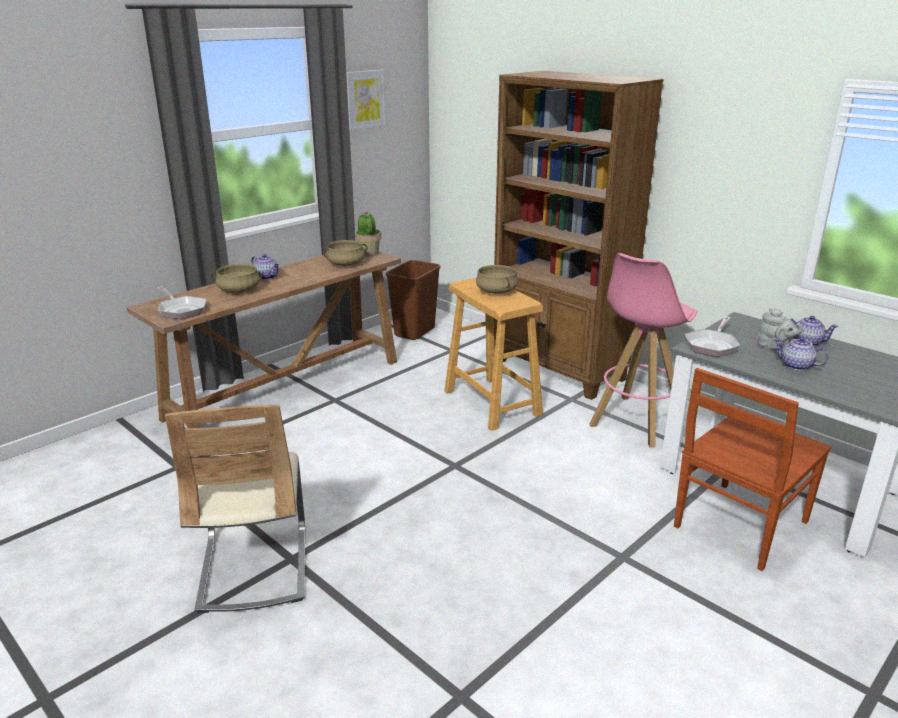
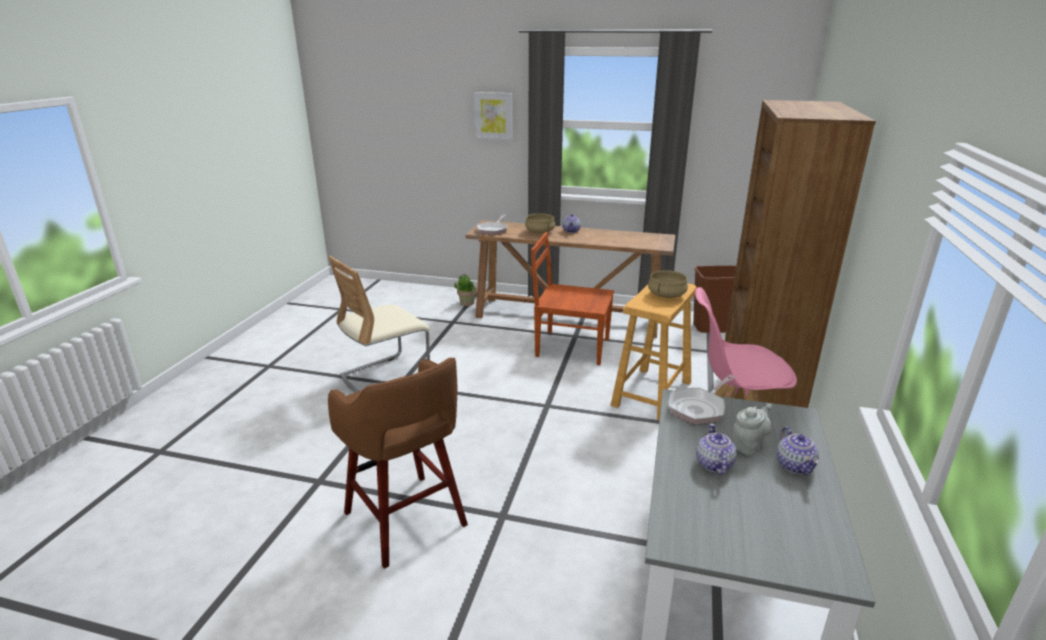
camera: 60 degrees right, 0 degrees up
beige cooking pot [324,240,367,266] -> none
picture [346,70,387,131] -> picture moved to [474,92,513,140]
potted plant [355,211,381,256] -> potted plant moved to [454,274,477,306]
brown chair [674,368,831,571] -> brown chair moved to [531,232,614,365]
frying pan [685,316,740,357] -> frying pan turned 45 degrees counterclockwise [668,375,736,424]
grey teapot [758,308,803,351] -> grey teapot turned 150 degrees counterclockwise [733,404,771,455]
none -> brown stool [328,358,468,569]

